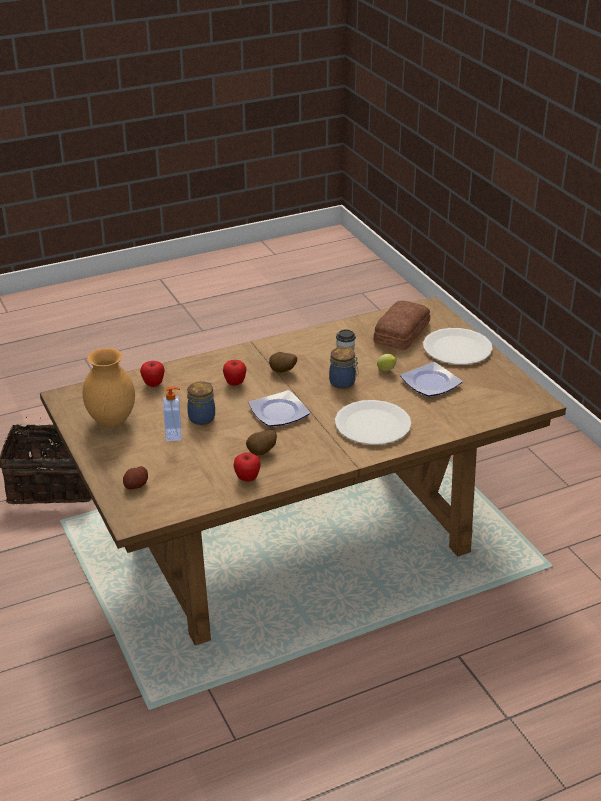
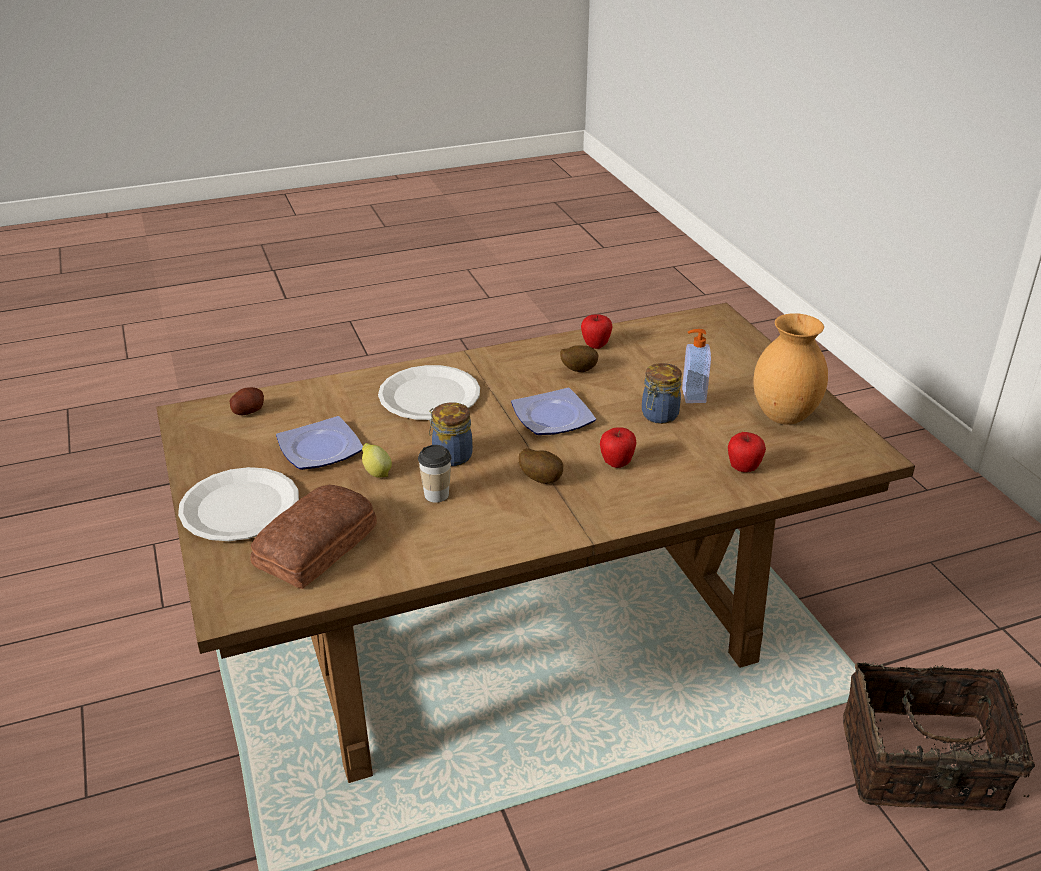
camera: 175 degrees left, 0 degrees up
potato [123,466,148,489] -> potato moved to [230,387,264,415]

